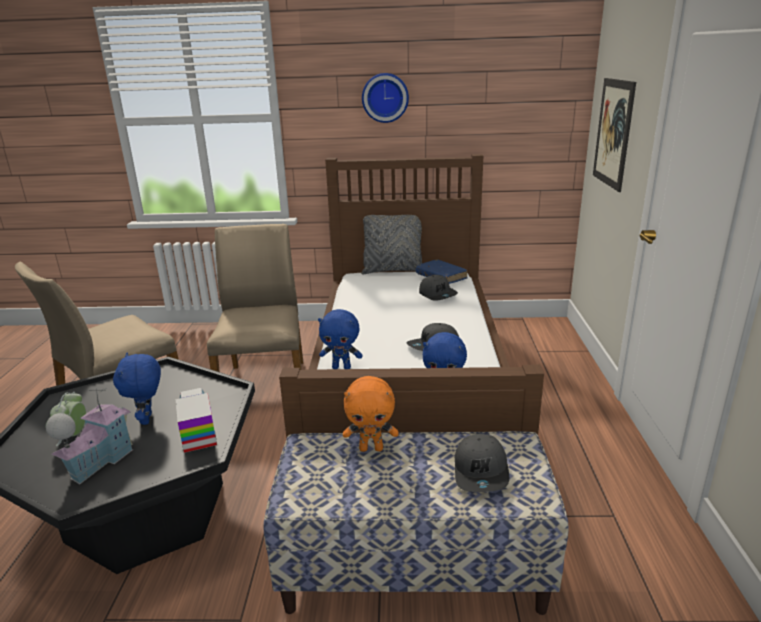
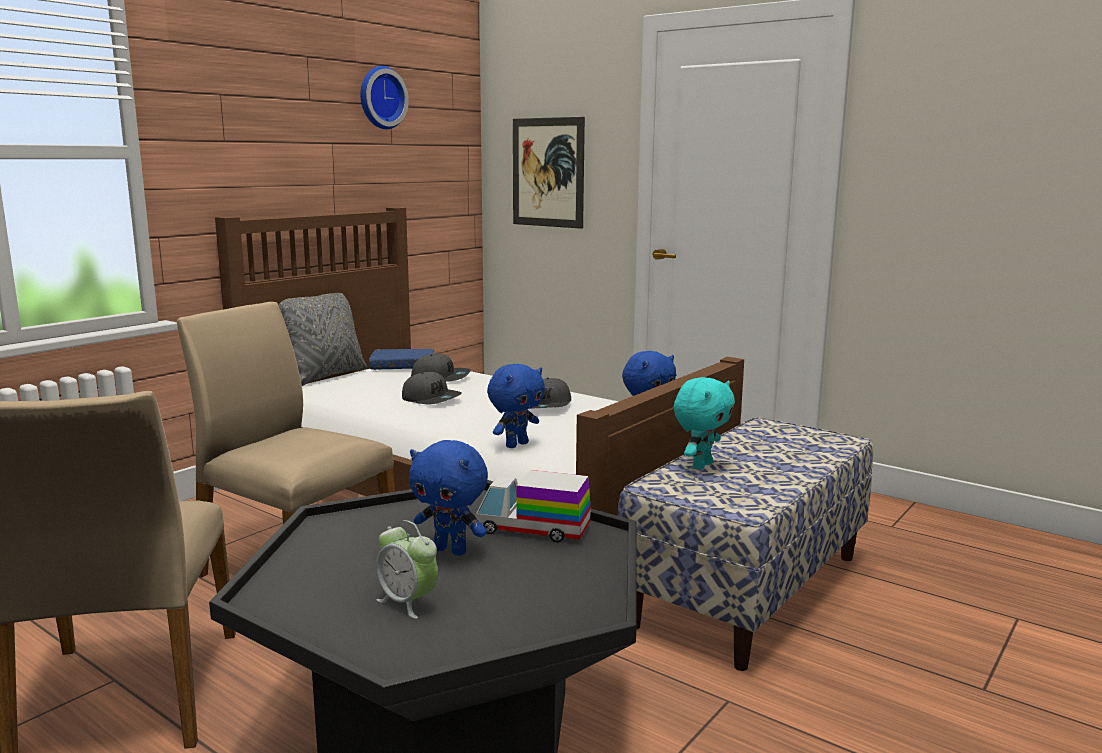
camera: 55 degrees left, 10 degrees down
toy house [46,387,133,485] -> none
orange plush toy [343,376,399,452] -> turquoise plush toy [674,377,735,470]
wall clock [362,73,409,123] -> wall clock moved to [360,66,409,129]
grey cap [455,434,509,492] -> grey cap moved to [402,372,462,404]

